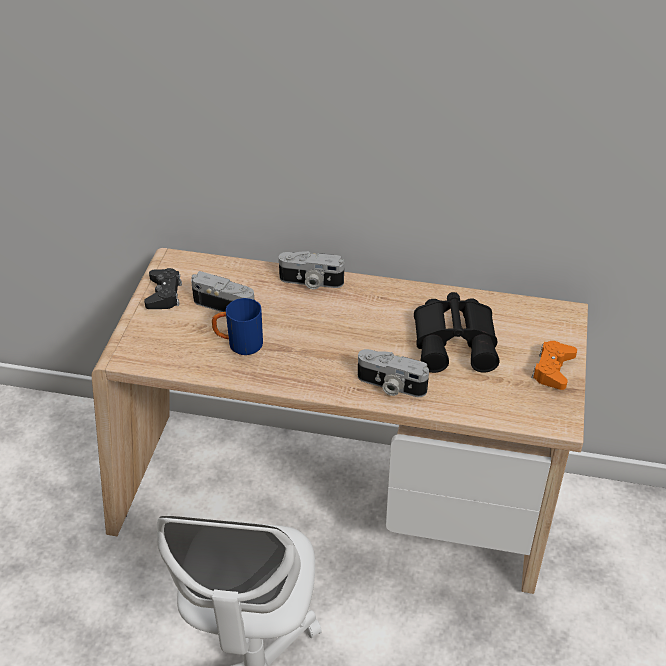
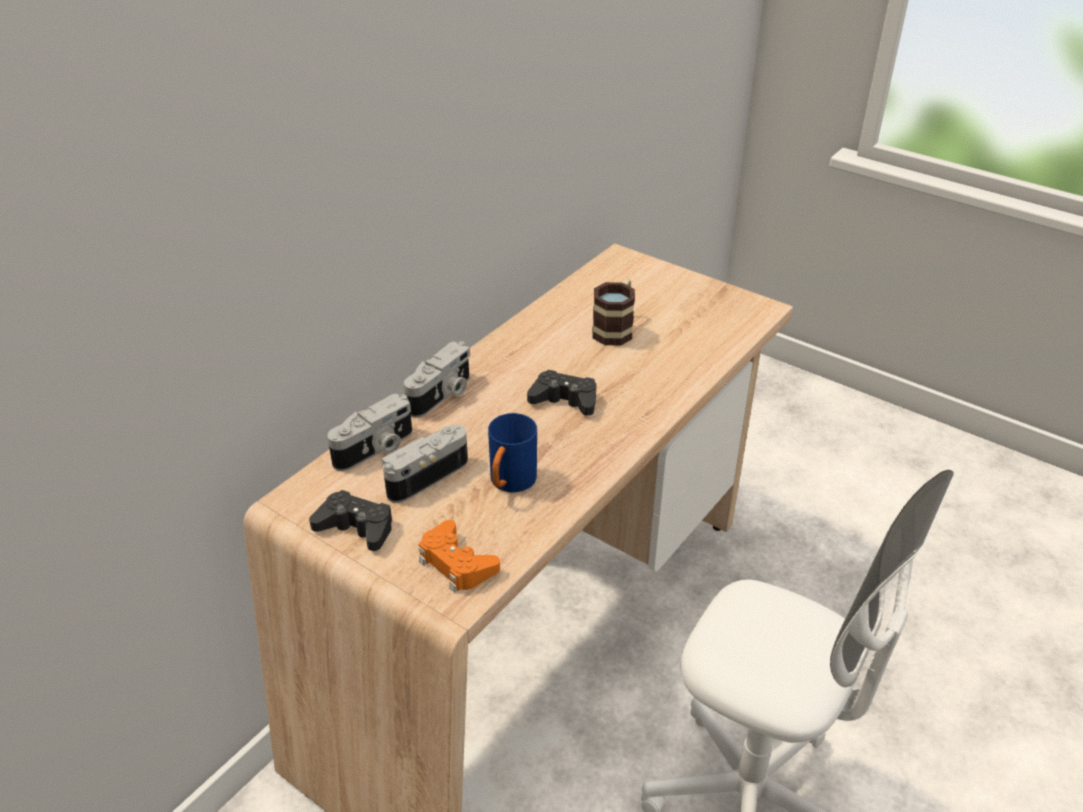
camera: 65 degrees left, 5 degrees down
camera [358,349,429,397] -> camera moved to [327,393,412,471]
black binoculars [414,292,499,373] -> mug [592,279,635,346]
orange game controller [531,341,577,390] -> orange game controller moved to [419,520,500,593]
none -> black game controller [527,370,596,416]

